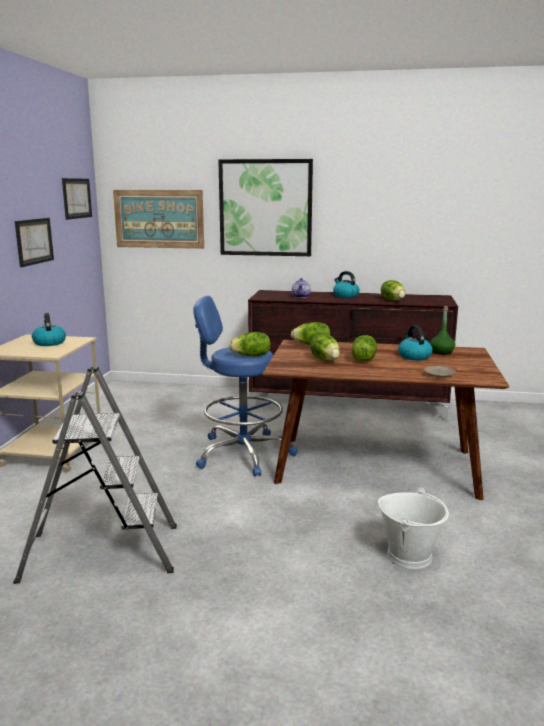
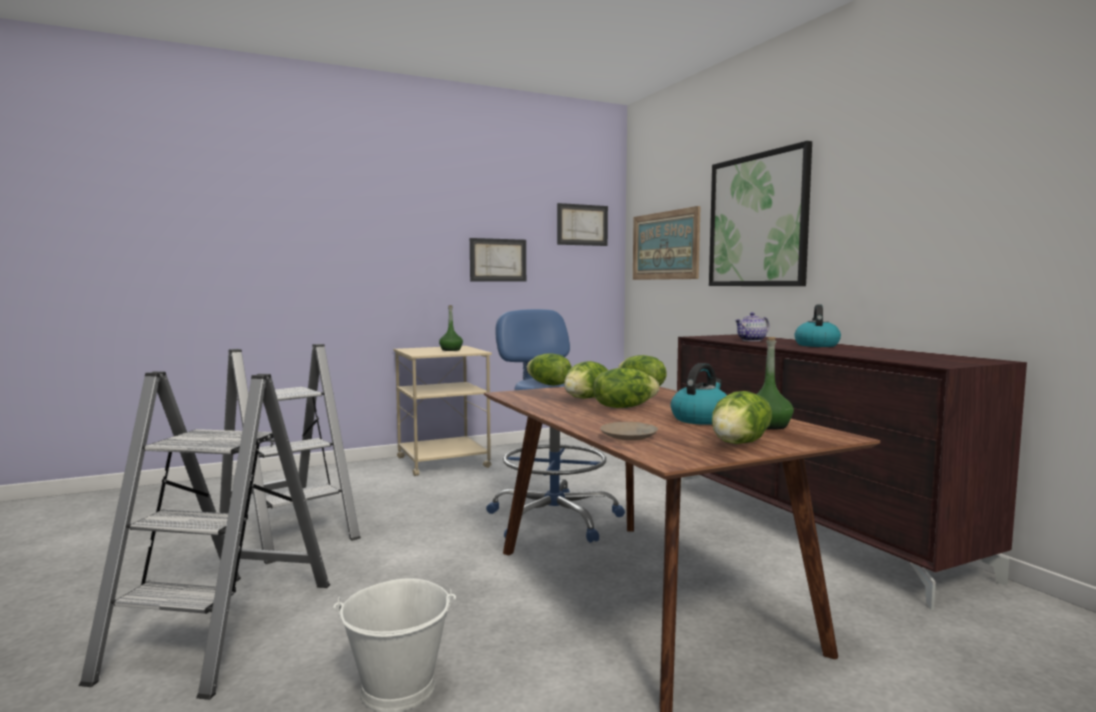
camera: 55 degrees right, 10 degrees down
kettle [32,313,66,346] -> green bottle [439,305,463,351]
lettuce [381,280,405,301] -> lettuce moved to [712,391,772,444]
none -> grey step ladder [79,371,330,700]

